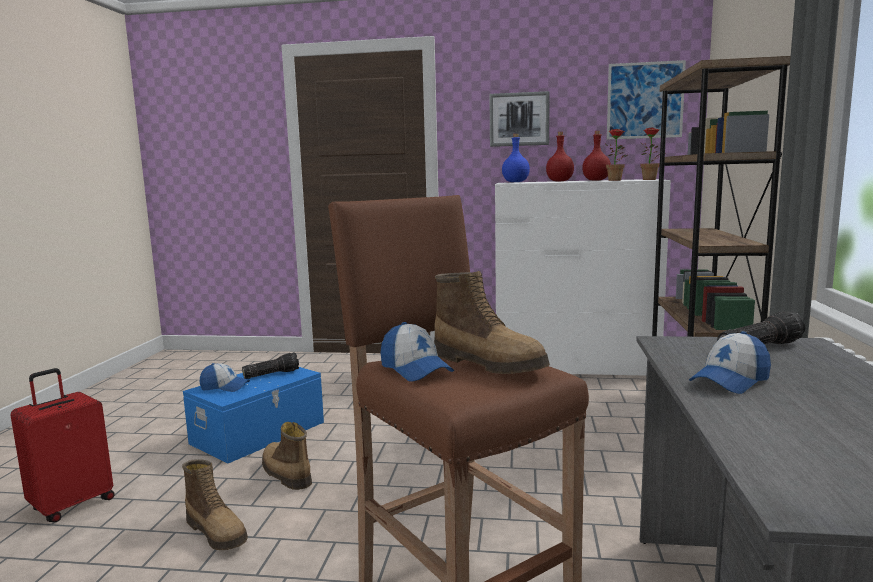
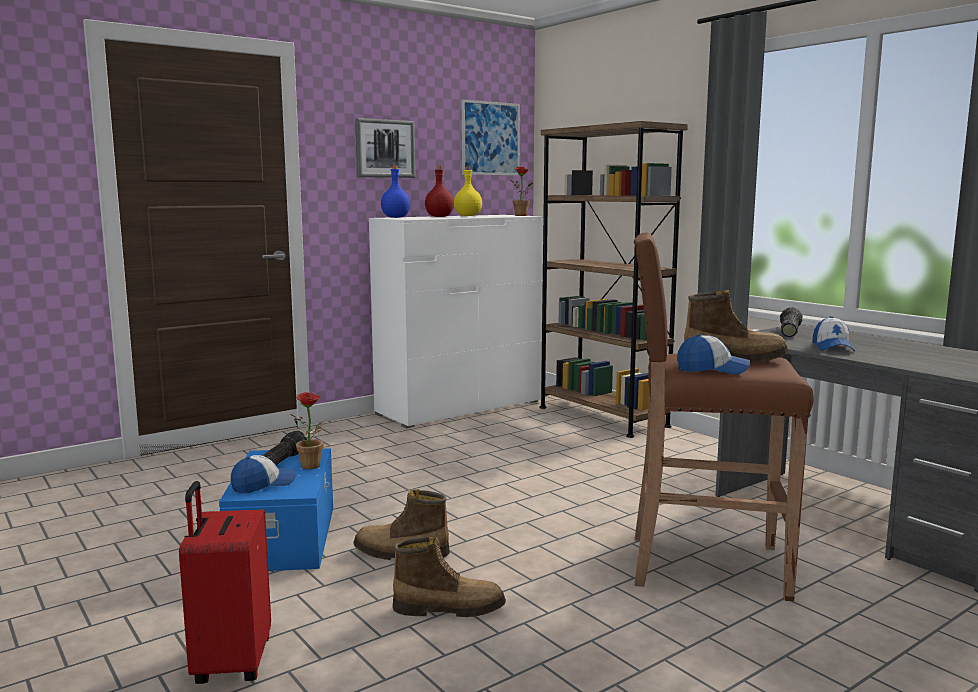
camera: 45 degrees left, 0 degrees up
red bottle [582,131,611,181] -> yellow bottle [454,166,482,216]
potted plant [604,129,627,181] -> potted plant moved to [291,392,324,469]

